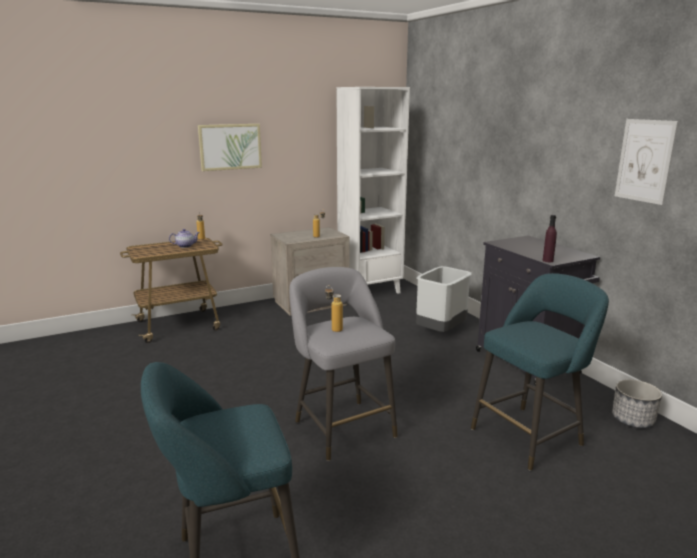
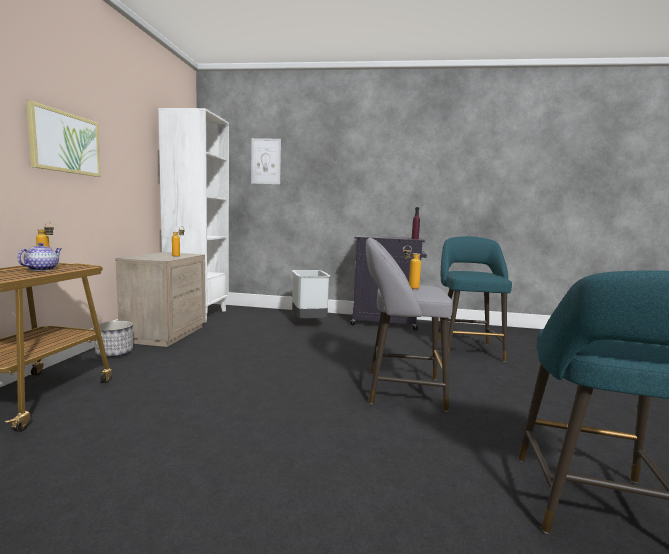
camera: 55 degrees left, 10 degrees down
planter [612,379,662,428] -> planter moved to [93,321,133,357]
picture [615,119,678,205] -> picture moved to [251,138,281,184]

